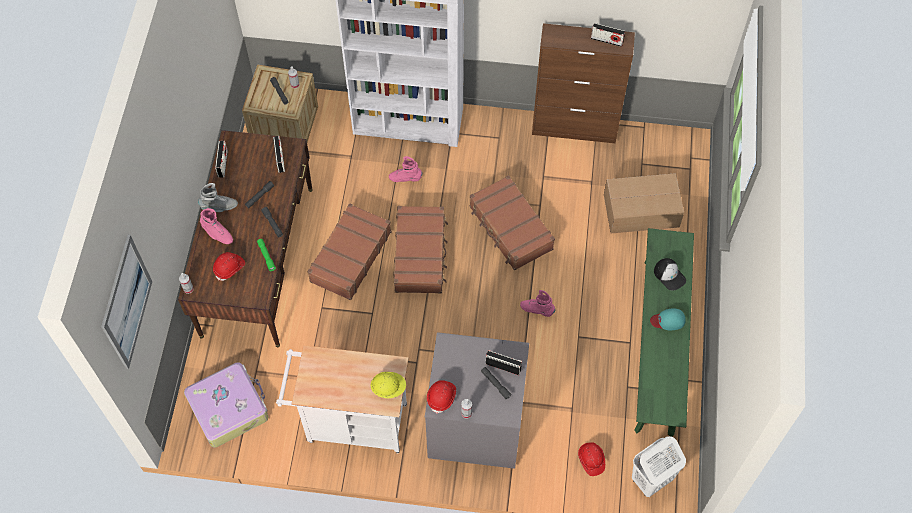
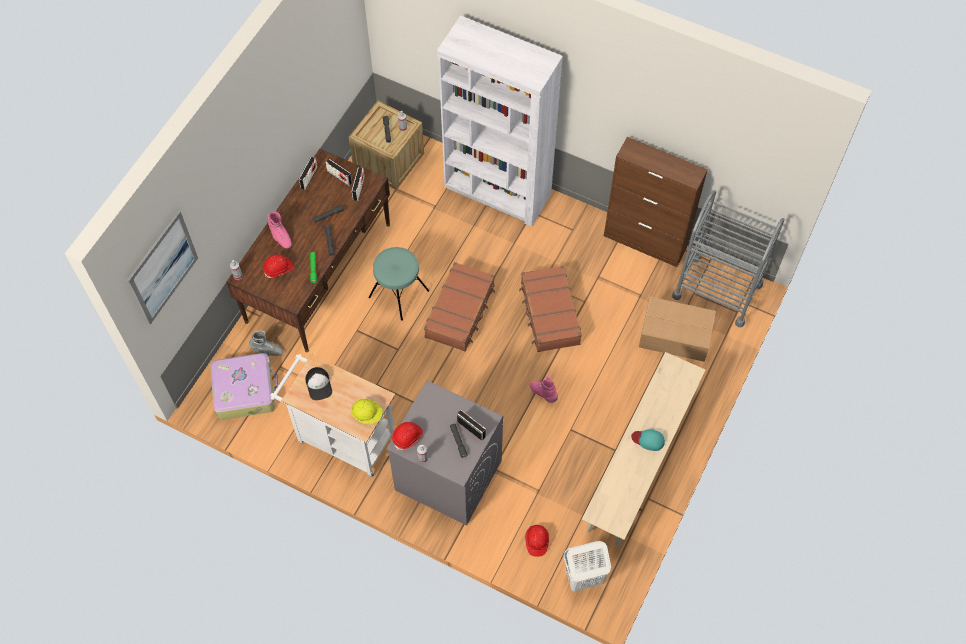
camera: 20 degrees right, 0 degrees up
grey boot [198,183,238,212] -> grey boot moved to [249,330,284,356]
brown suitcase [307,203,391,300] -> turquoise stool [368,247,429,321]
pink boot [389,156,422,182] -> none
radio [591,23,625,47] -> radio moved to [325,159,352,186]
green bench [634,228,694,437] -> beige bench [582,352,706,547]
cap [654,258,686,291] -> cap moved to [305,367,332,400]
none -> grey cart [672,190,785,328]

